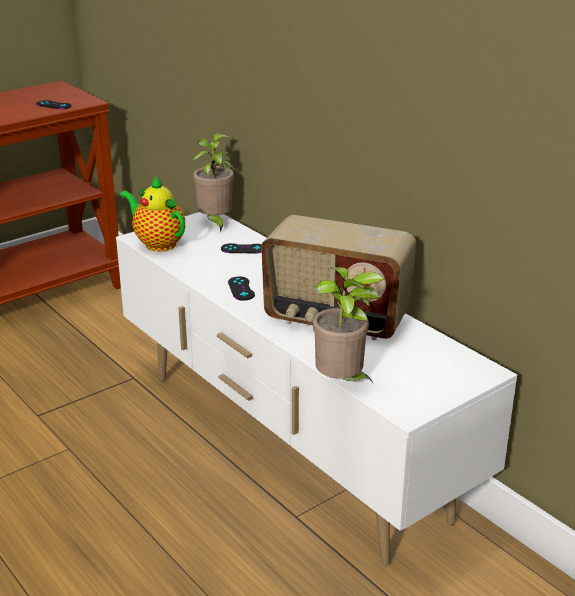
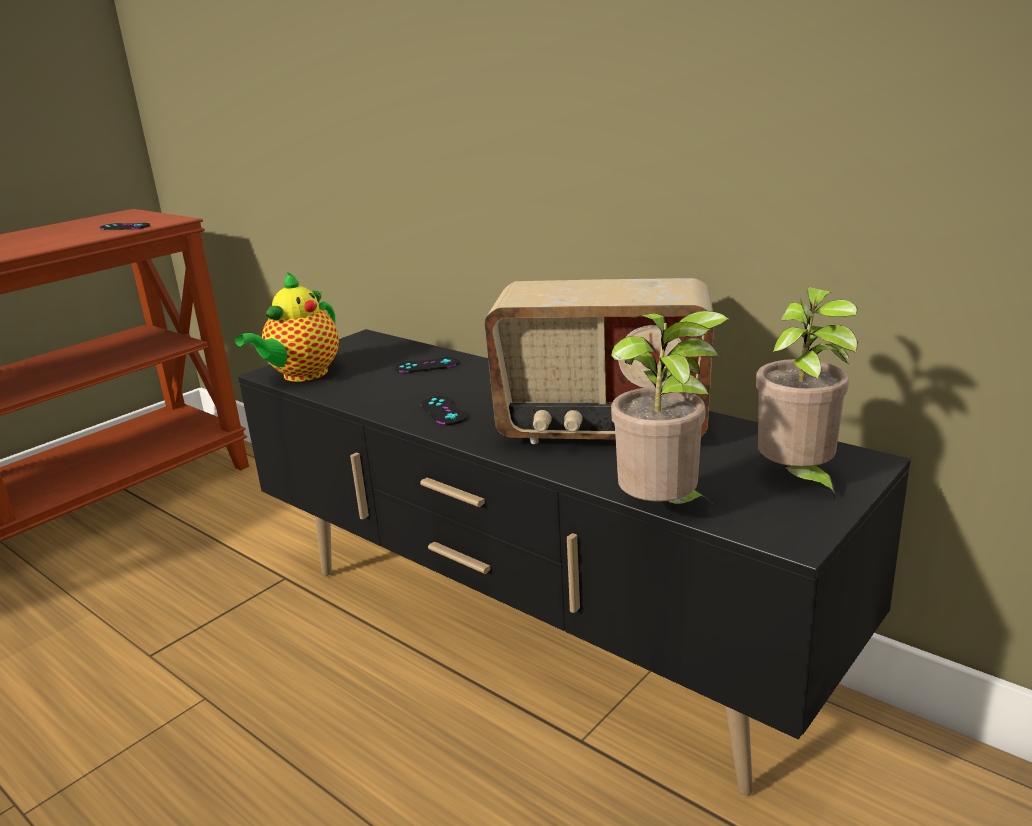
camera: 10 degrees left, 5 degrees down
white tv stand [116,212,517,566] -> black tv stand [238,329,911,795]
teapot [120,176,185,252] -> teapot turned 90 degrees counterclockwise [235,271,339,382]
potted plant [192,133,235,233] -> potted plant moved to [756,287,858,500]

